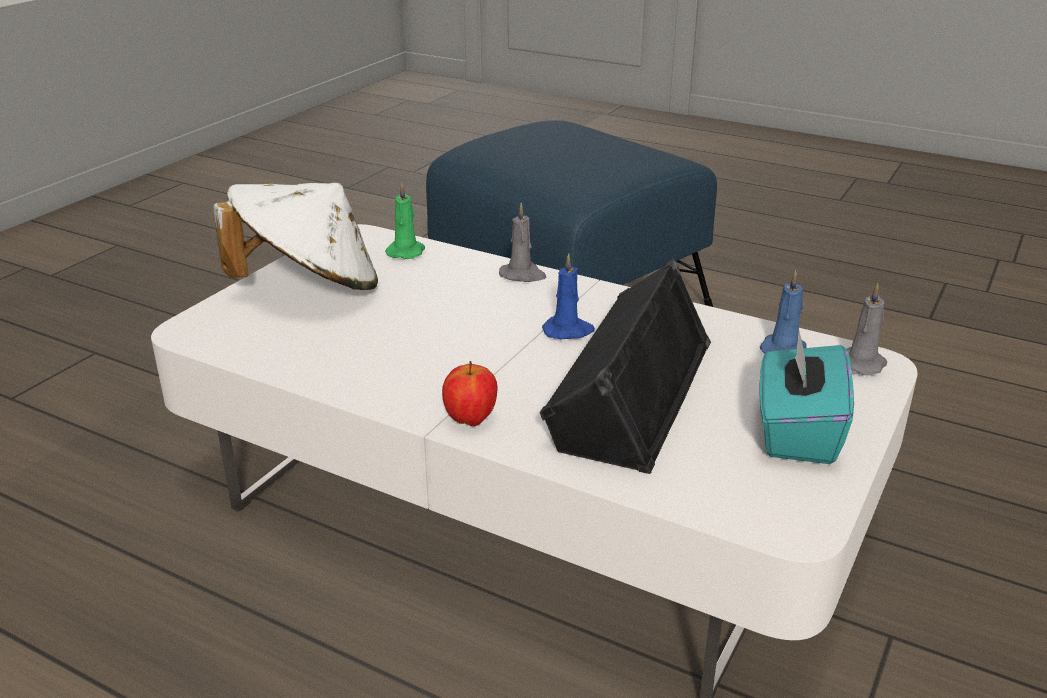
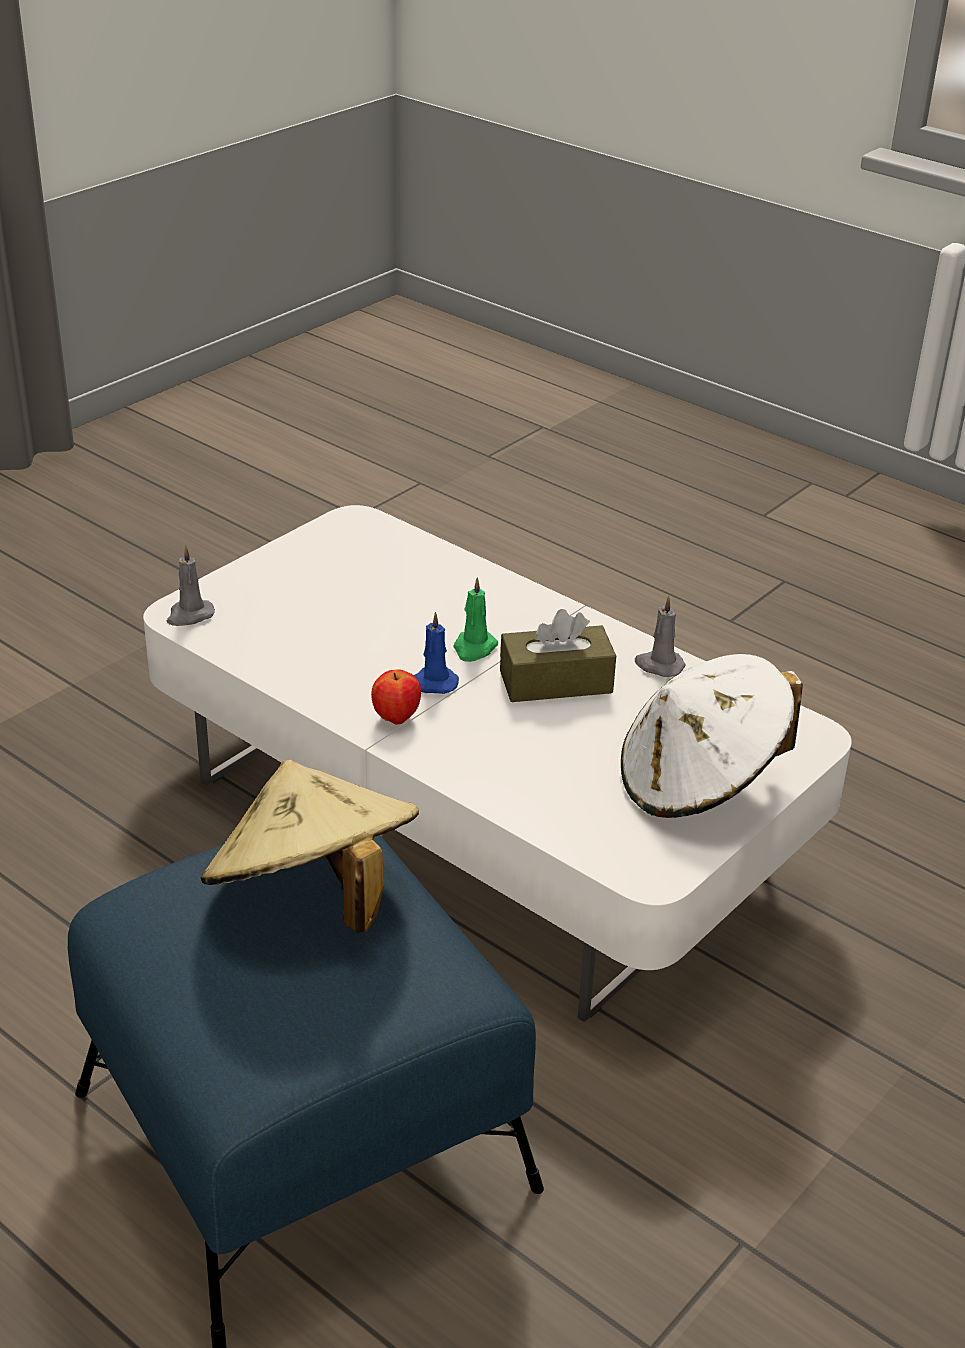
camera: 170 degrees left, 5 degrees up
green candle [385,183,425,259] -> green candle moved to [453,577,498,662]
apple [442,361,498,426] -> apple moved to [371,669,421,724]
grey candle [499,203,546,282] -> grey candle moved to [635,595,686,677]
black speaker [540,258,711,474] -> none
blue candle [760,270,806,354] -> none
turquoise tissue box [760,331,854,464] -> none
none -> beige hat [201,760,419,933]
none -> brown tissue box [500,609,616,702]

